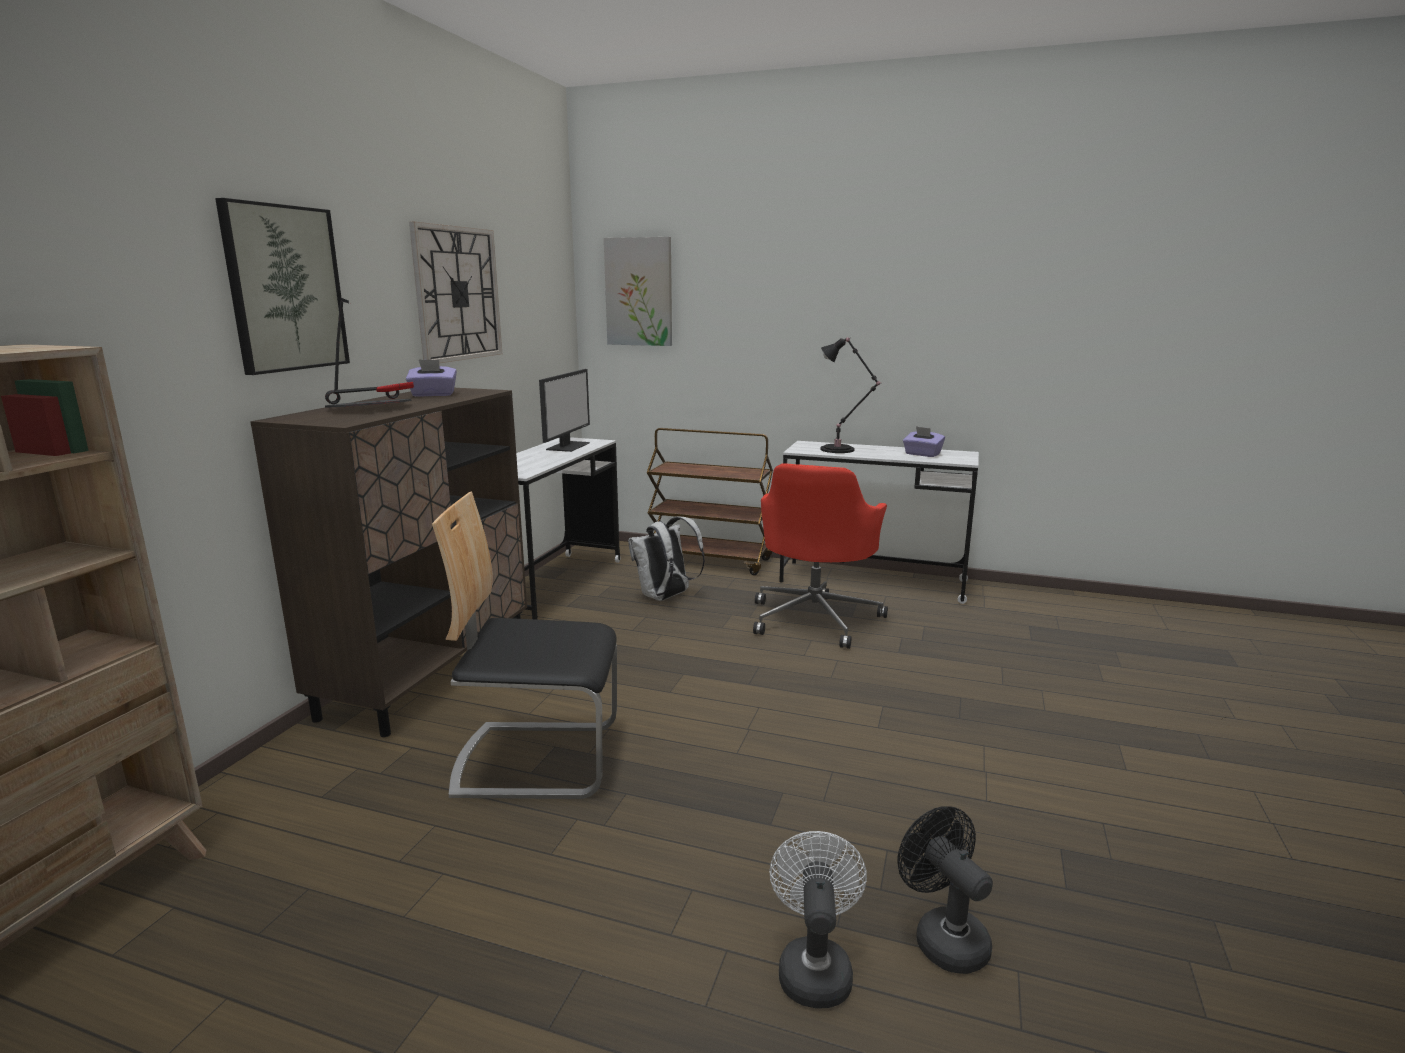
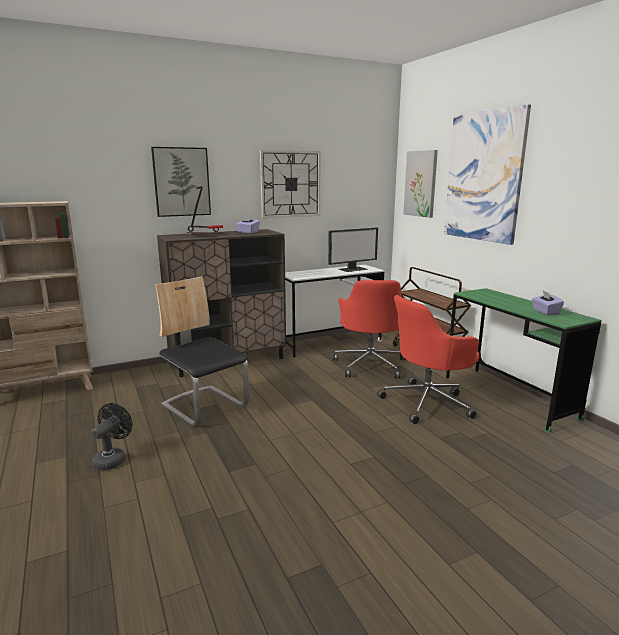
camera: 45 degrees right, 0 degrees up
white backpack [628,516,705,601] -> red office chair [333,280,406,378]
white fan [769,831,867,1009] -> none
white desk [779,441,979,604] -> green desk [446,288,601,433]
black table lamp [820,337,880,453] -> none
black fan [898,806,993,974] -> black fan moved to [92,403,132,470]
none -> picture [444,104,531,245]

